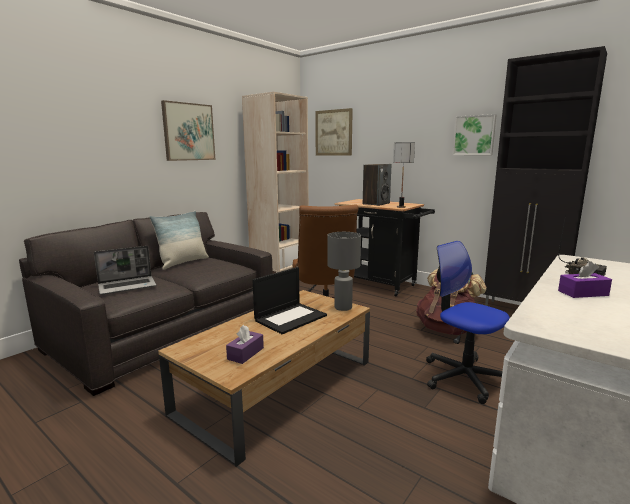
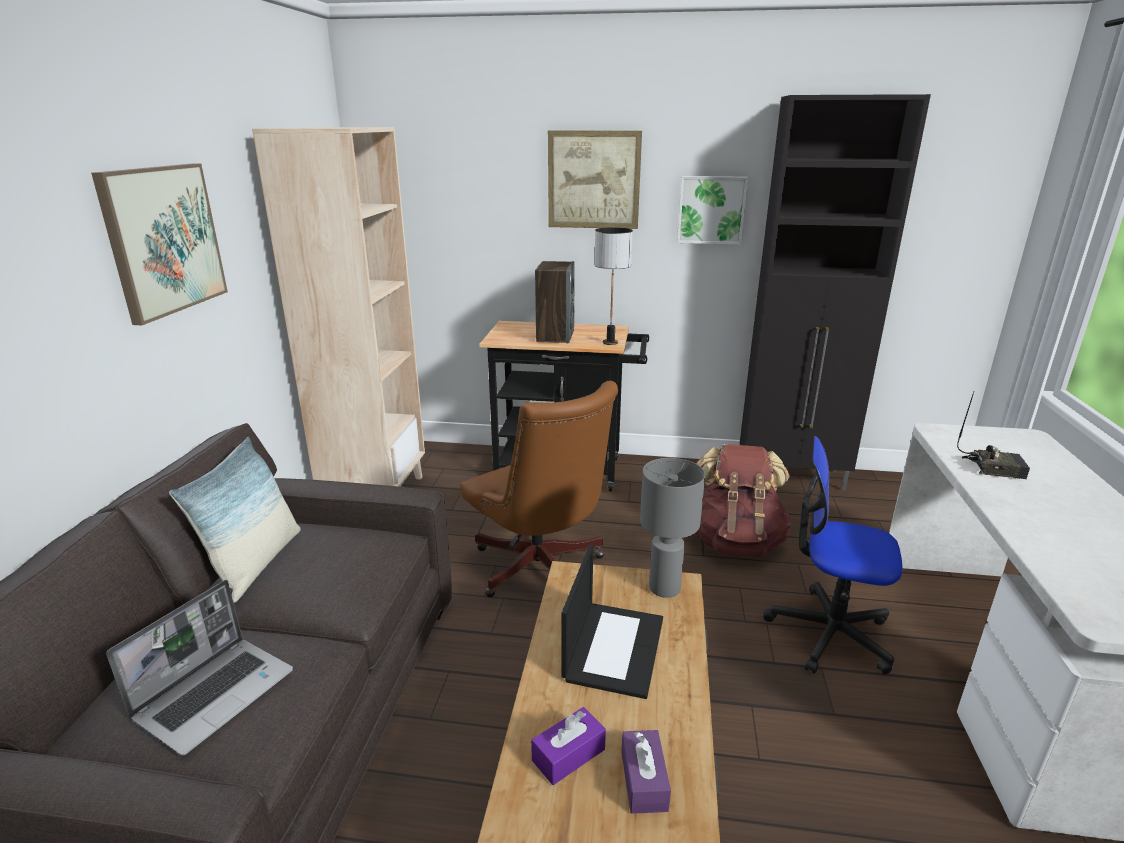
camera: 30 degrees left, 10 degrees up
picture [315,108,353,156] -> picture moved to [548,130,642,229]
purple tissue box [558,261,612,298] -> purple tissue box moved to [531,707,606,785]

